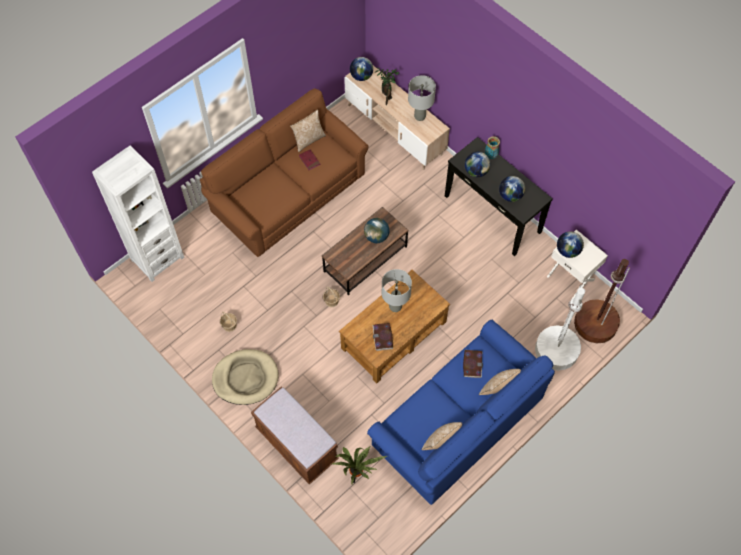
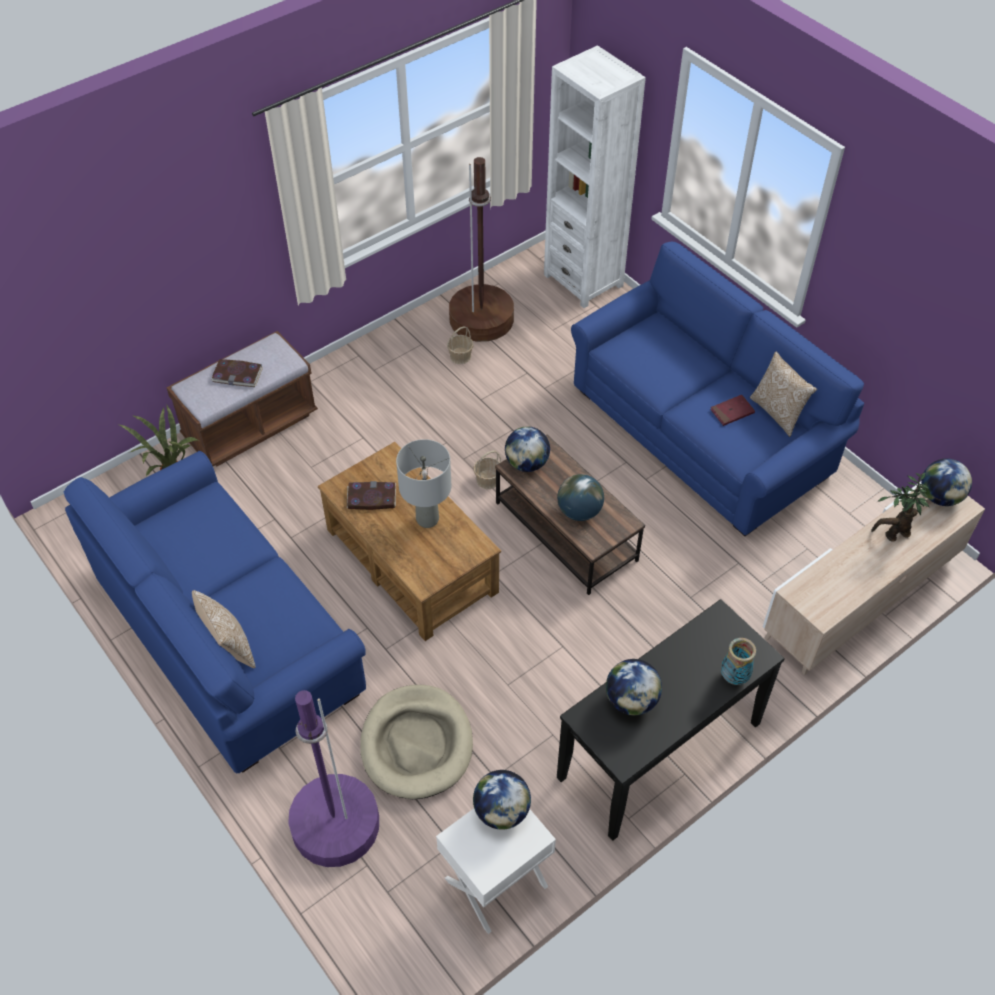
camera: 95 degrees right, 10 degrees down
brown sofa [200,89,369,257] -> blue sofa [571,242,864,536]
beige dog bed [212,349,279,405] -> beige dog bed moved to [360,685,473,799]
grey table lamp [408,75,436,121] -> none
pillow [421,422,462,450] -> none
book [463,350,483,378] -> book moved to [211,359,263,387]
globe [465,152,490,177] -> globe moved to [505,426,550,472]
white floor lamp [535,284,585,370] -> purple floor lamp [288,690,379,867]
brown floor lamp [574,259,630,343] -> brown floor lamp moved to [449,157,514,342]

